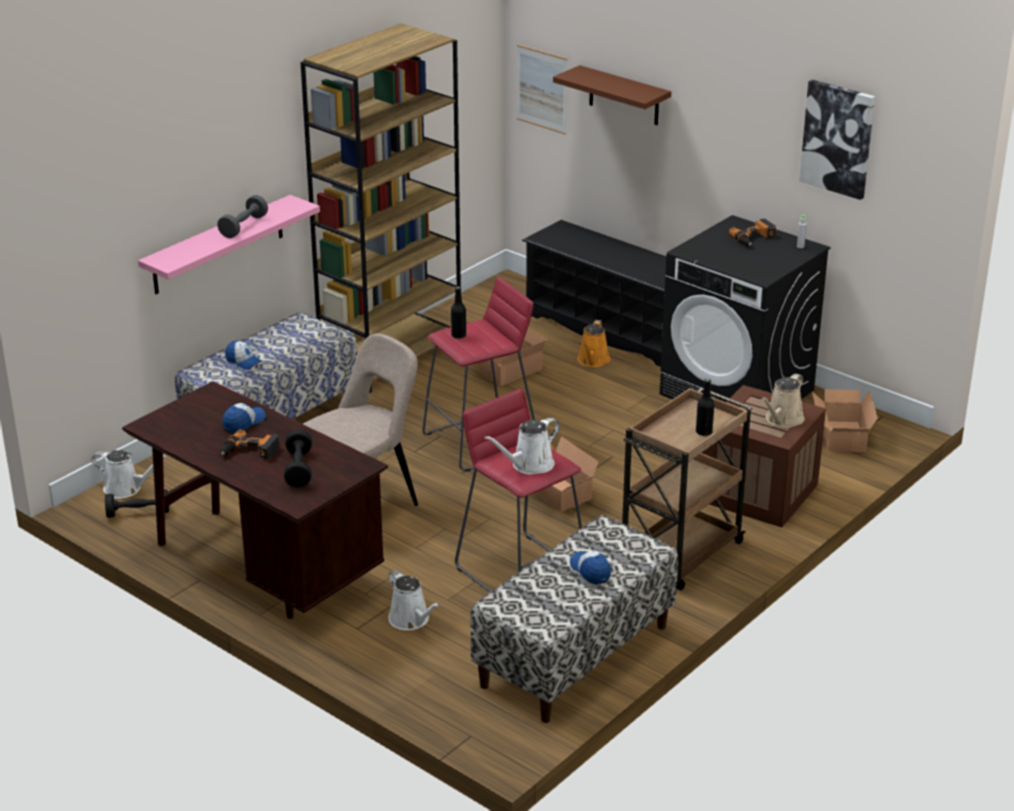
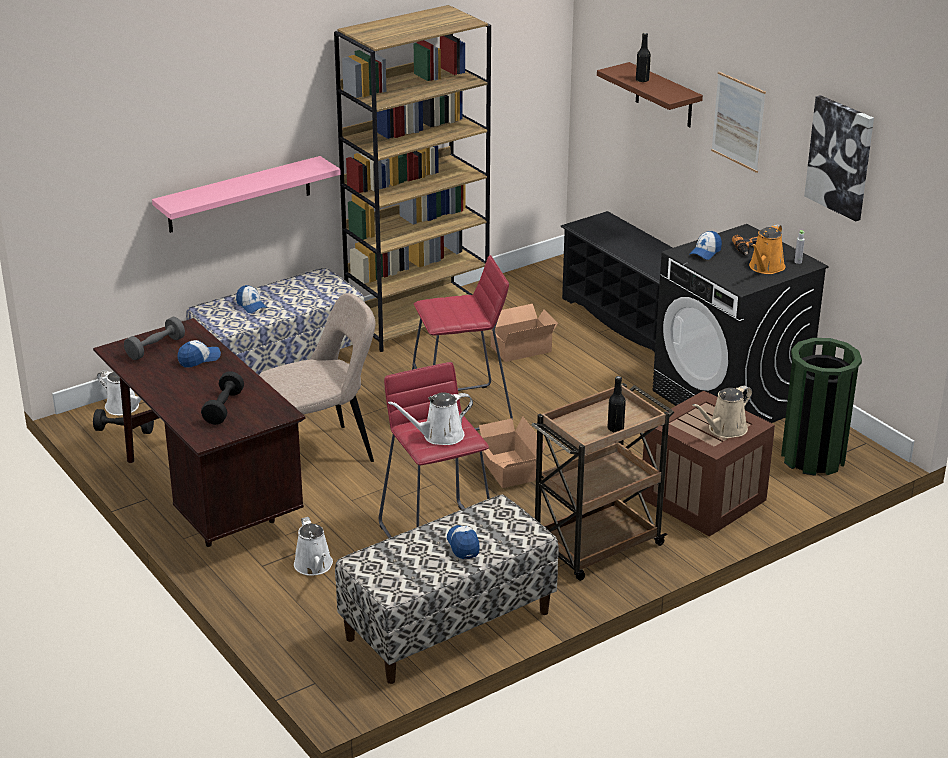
camera: 15 degrees right, 0 degrees up
grey dumbbell [217,195,268,238] -> grey dumbbell moved to [124,317,185,360]
power drill [220,429,280,460] -> none
black bottle [451,286,466,338] -> black bottle moved to [636,33,651,82]
picture [517,44,567,134] -> picture moved to [711,72,766,173]
orange watering can [578,320,610,367] -> orange watering can moved to [749,224,785,274]
cardboard box [812,389,878,452] -> green trash can [781,338,862,476]
none -> cap [690,231,722,260]

